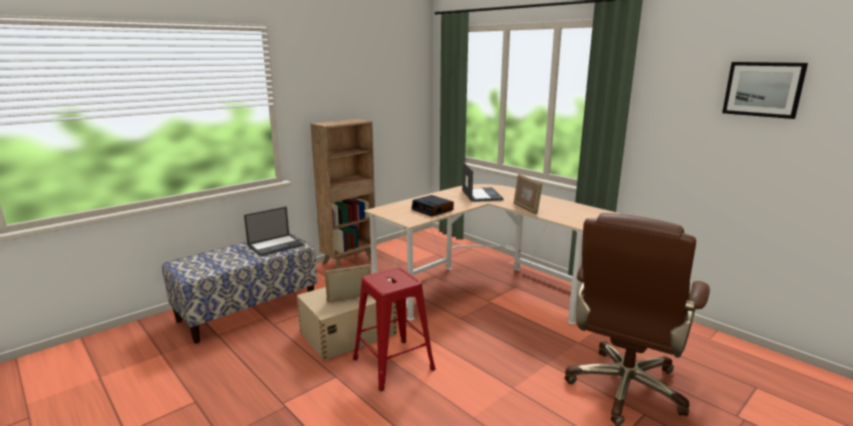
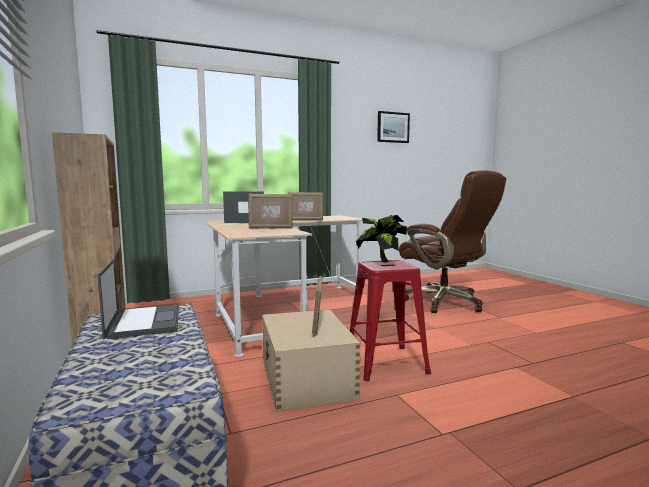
camera: 70 degrees left, 10 degrees down
alarm clock [411,195,454,217] -> picture frame [248,194,293,229]
none -> potted plant [356,215,407,262]

